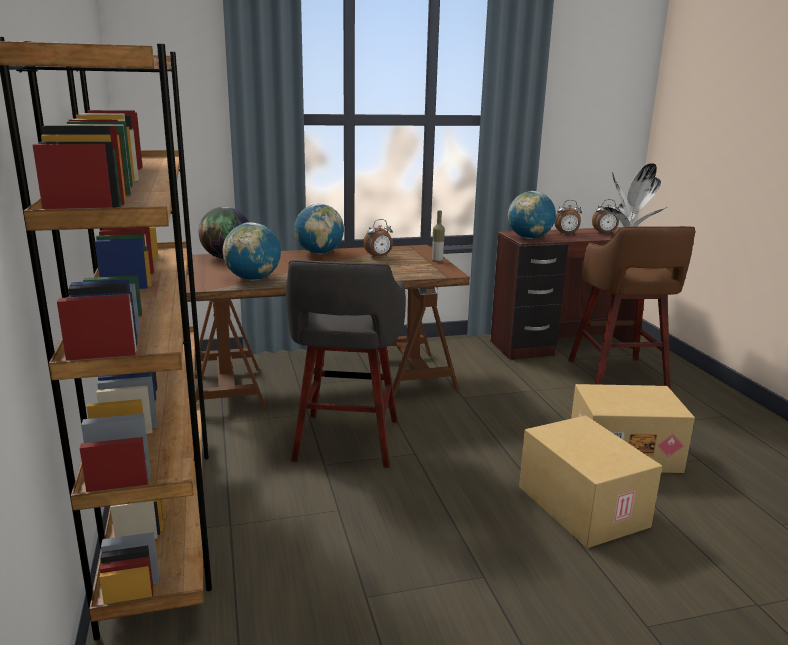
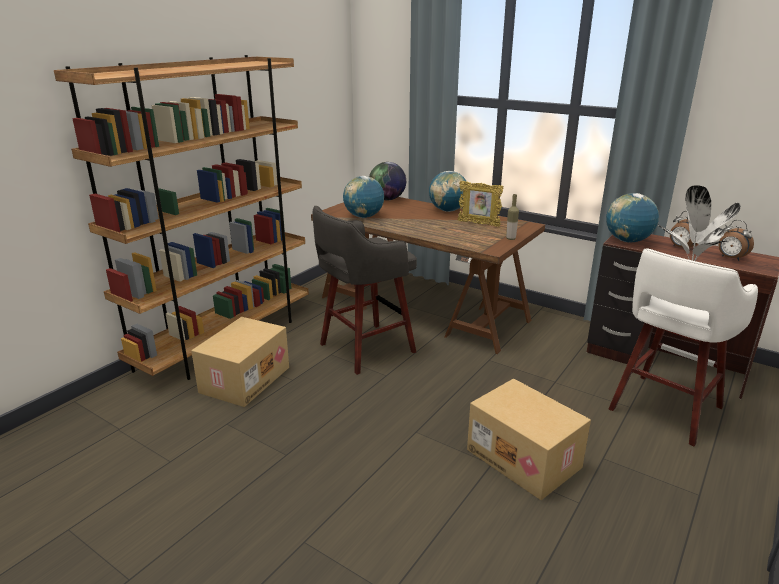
camera: 50 degrees right, 5 degrees up
alarm clock [363,219,393,258] -> picture frame [458,181,504,227]
cardboard box [519,415,662,548] -> cardboard box moved to [191,317,289,407]
brown stool [568,226,695,390] -> white stool [609,249,758,446]

